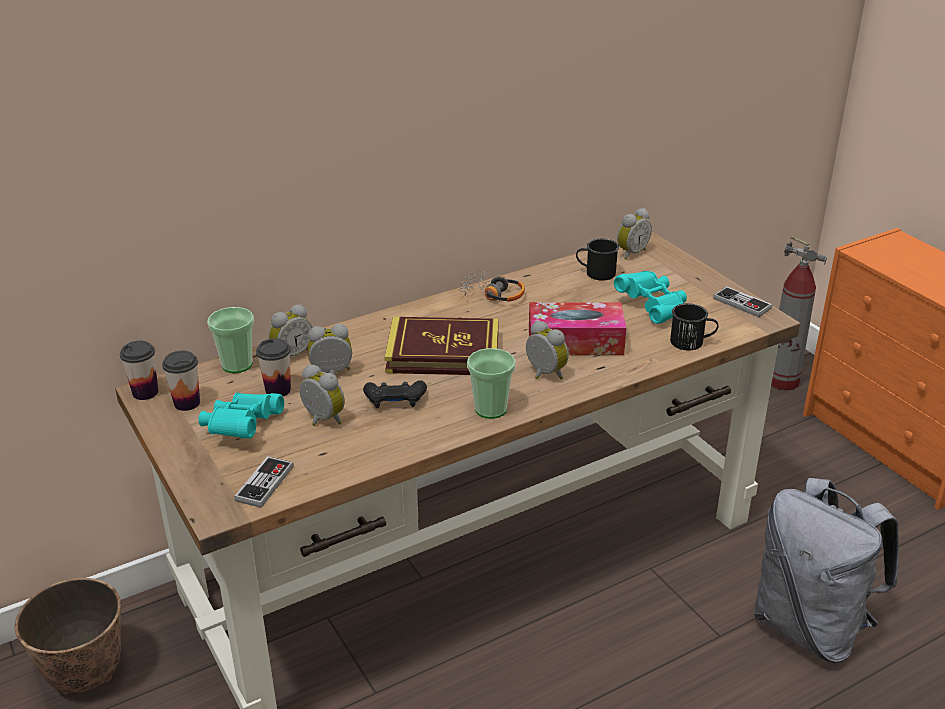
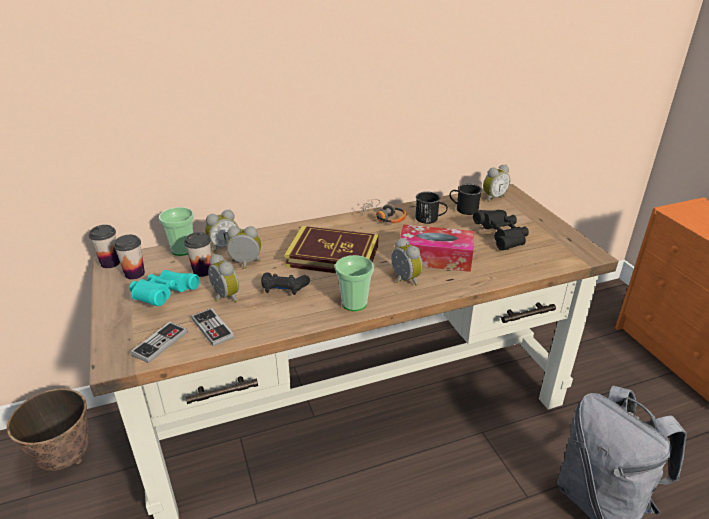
camera: 10 degrees right, 0 degrees up
turquoise binoculars [614,271,687,324] -> black binoculars [473,210,529,250]
black mug [670,303,718,350] -> black mug moved to [415,192,448,224]
game controller [713,286,772,317] -> game controller moved to [191,308,234,347]
fire extinguisher [771,236,827,390] -> none

